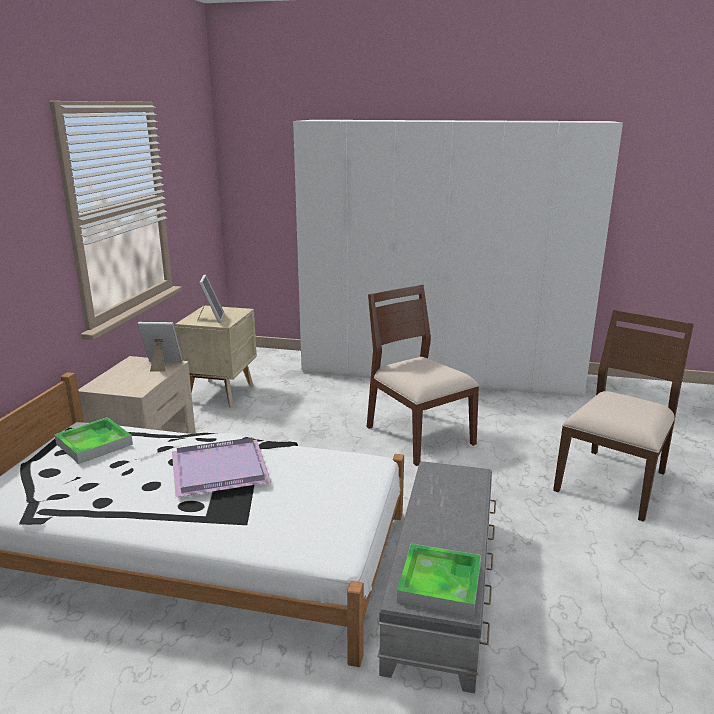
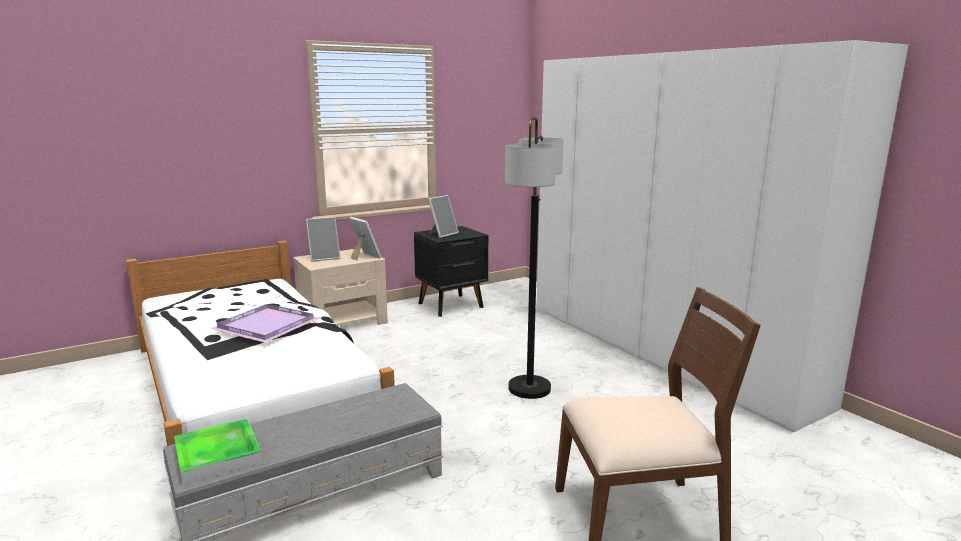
camera: 45 degrees right, 5 degrees down
tray [54,417,133,464] -> none
beige nightstand [175,306,257,408] -> black nightstand [414,226,489,317]
brown chair [367,285,479,466] -> floor lamp [505,117,564,399]
none -> picture frame [306,217,340,262]

